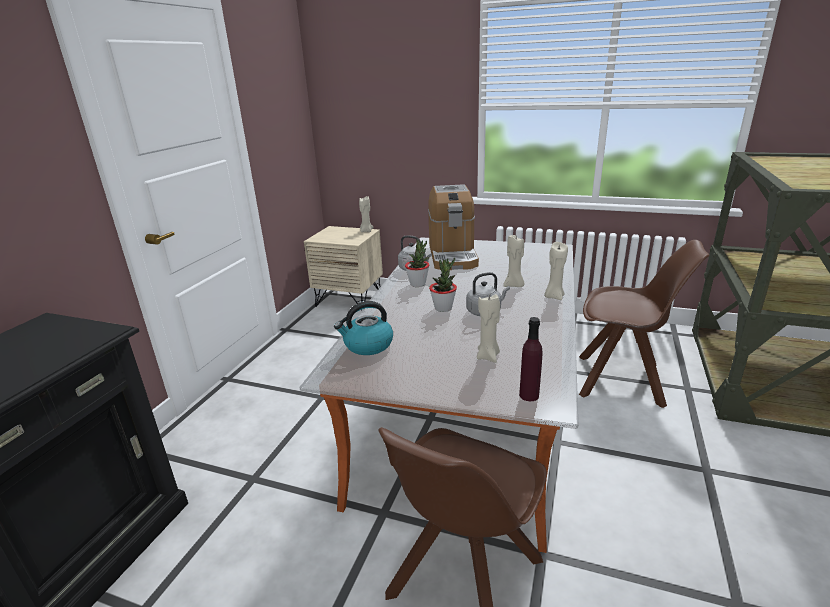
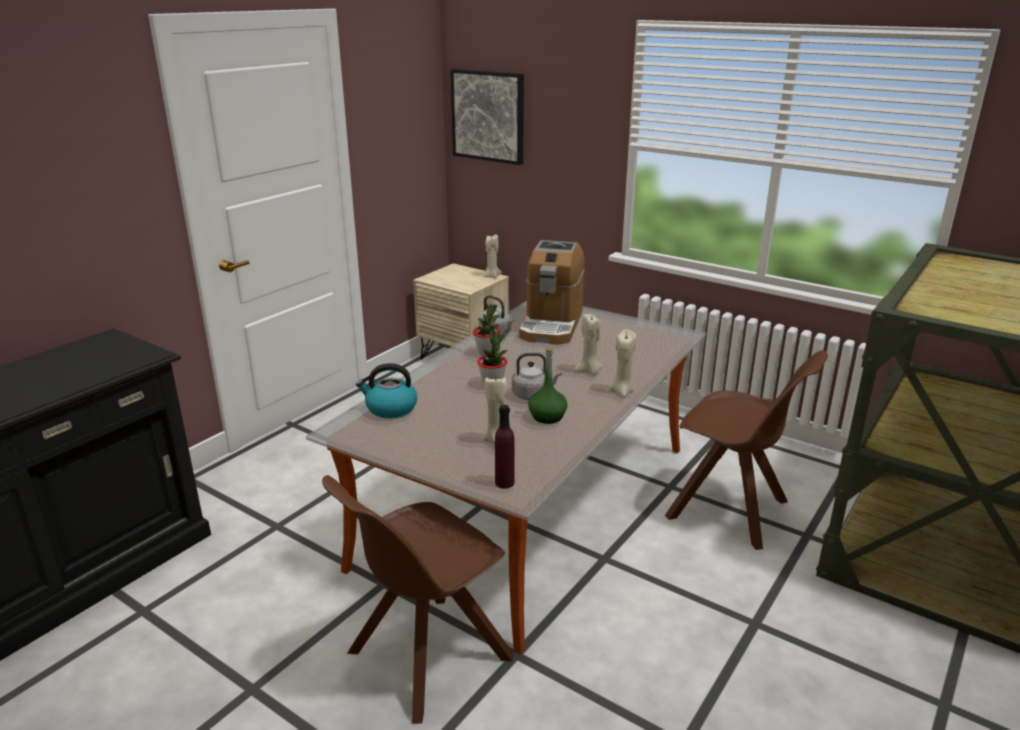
camera: 15 degrees right, 0 degrees up
none -> picture [450,69,524,165]
none -> green bottle [528,347,568,424]

